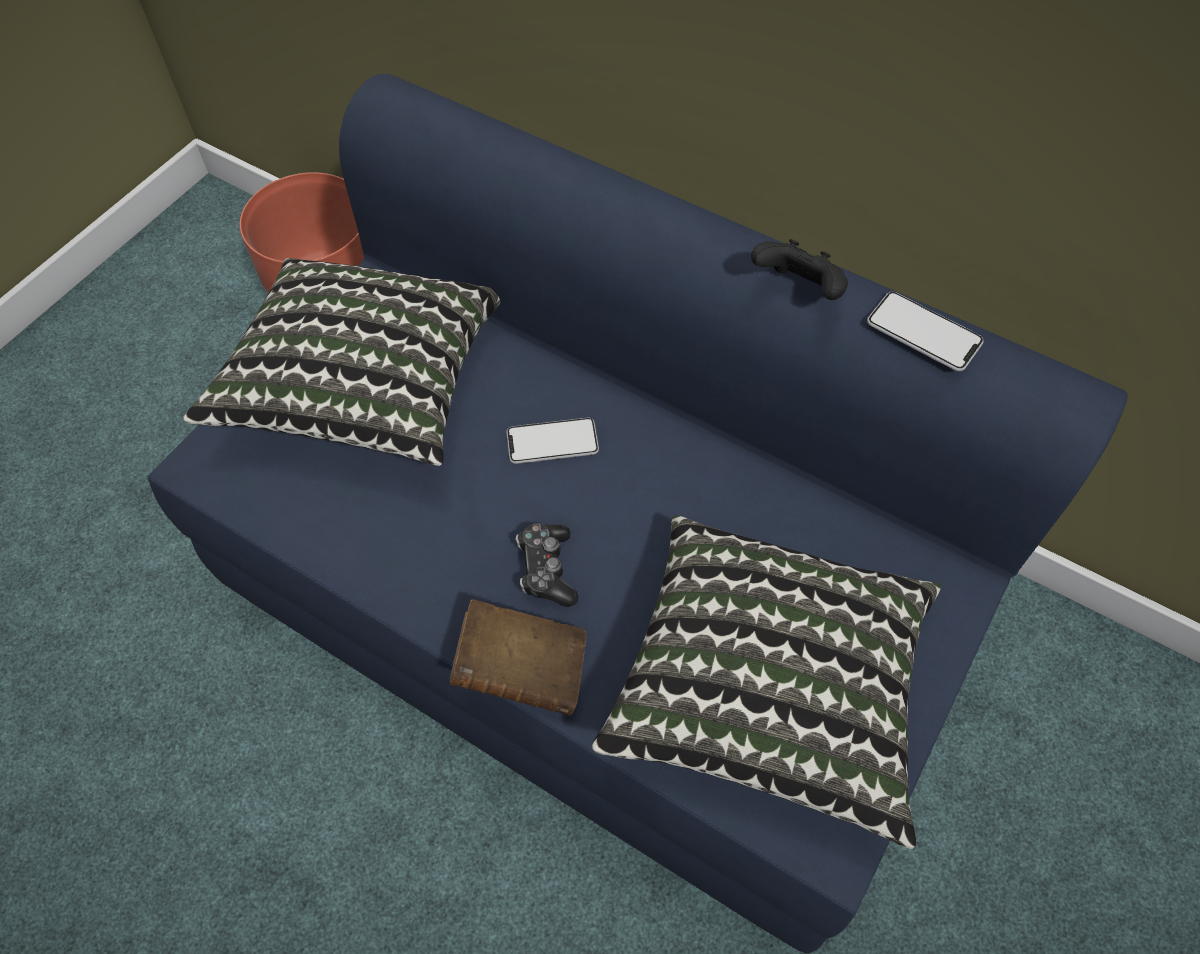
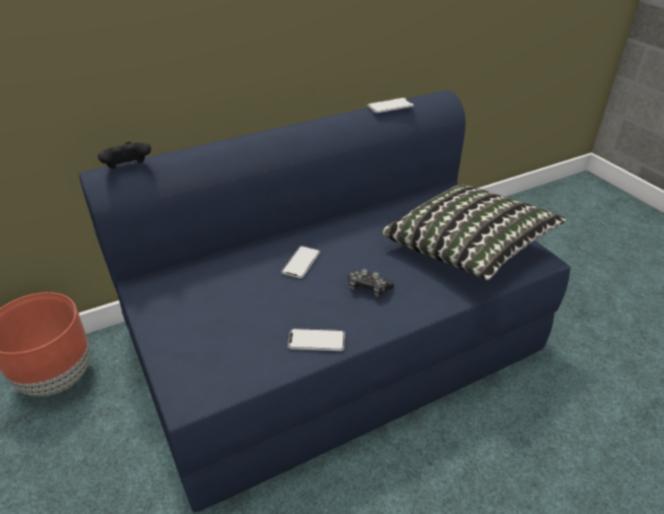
camera: 60 degrees left, 20 degrees down
pillow [183,258,500,466] -> none
brown book [450,599,587,715] -> none
black game controller [751,239,848,300] -> black game controller moved to [98,142,151,169]
none -> phone [288,328,345,351]

